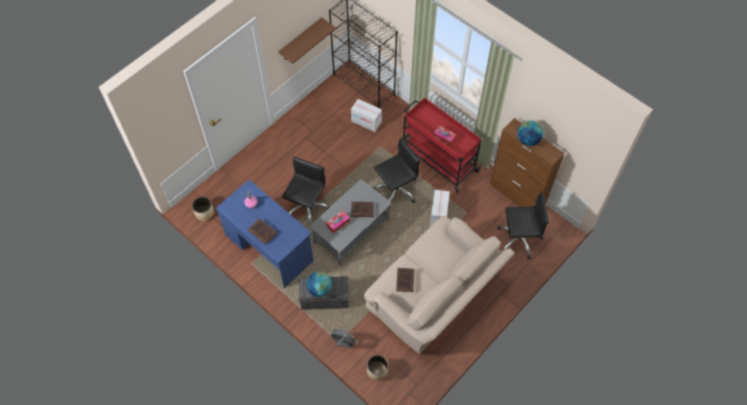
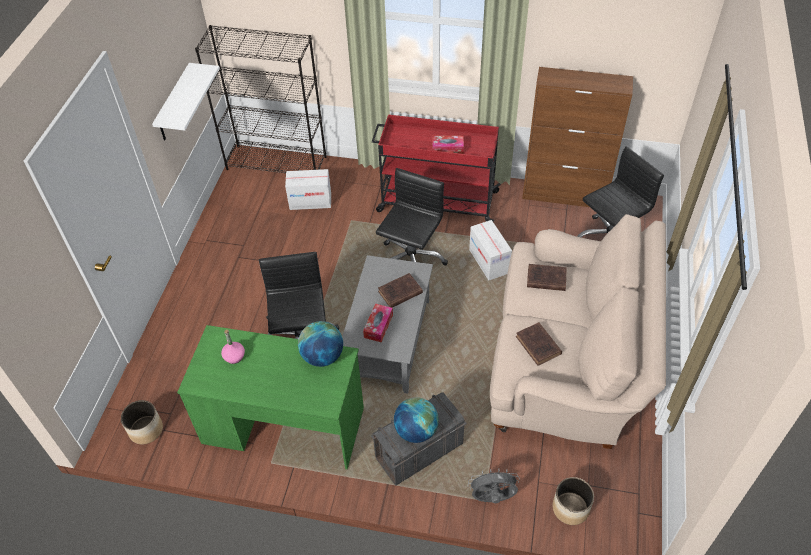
camera: 30 degrees left, 10 degrees down
blue desk [215,180,313,288] -> green desk [177,325,364,469]
brown book [248,218,277,244] -> brown book moved to [527,264,567,291]
brown shelf [278,17,336,64] -> white shelf [152,63,220,140]
globe [517,121,543,146] -> globe moved to [298,321,343,367]

